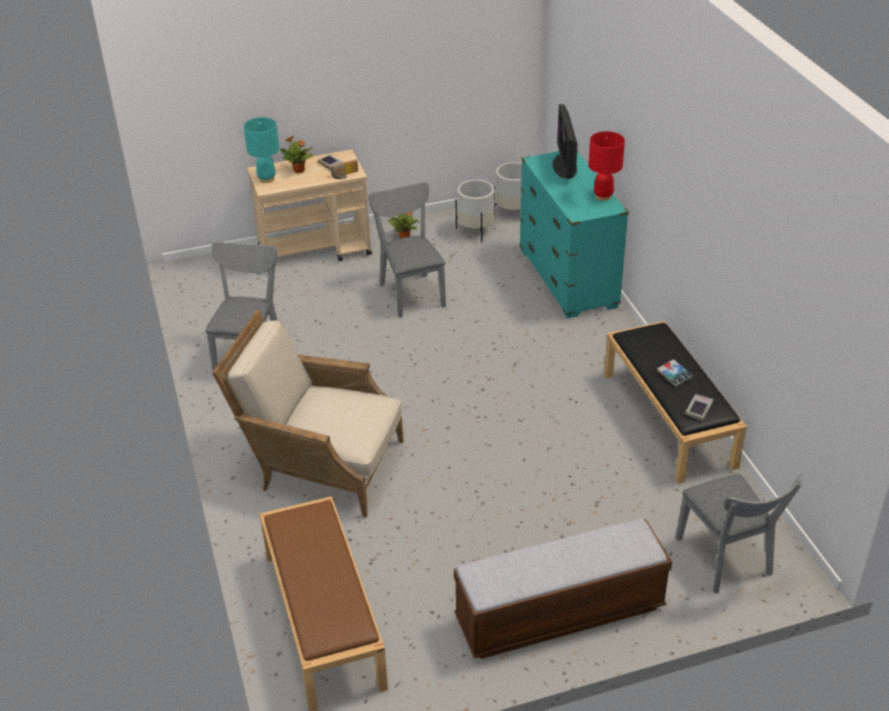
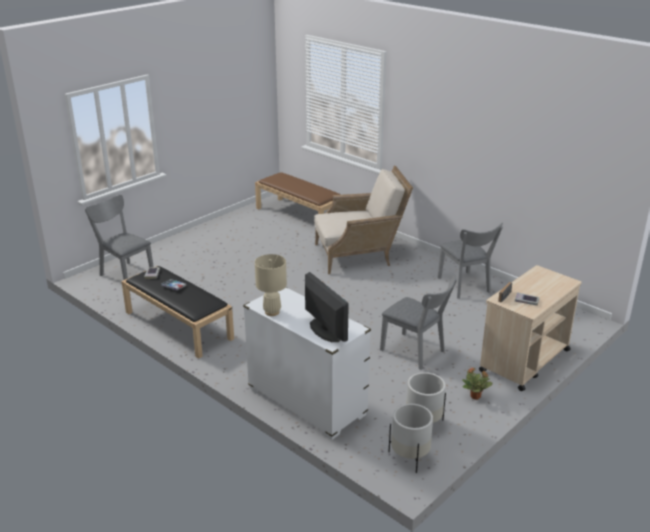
camera: 150 degrees right, 10 degrees down
turquoise table lamp [244,117,279,183] -> none
potted plant [280,136,314,173] -> none
bench [454,519,672,659] -> none
turquoise dresser [520,151,629,319] -> white dresser [243,287,371,440]
red table lamp [588,131,625,201] -> beige table lamp [255,254,287,316]

